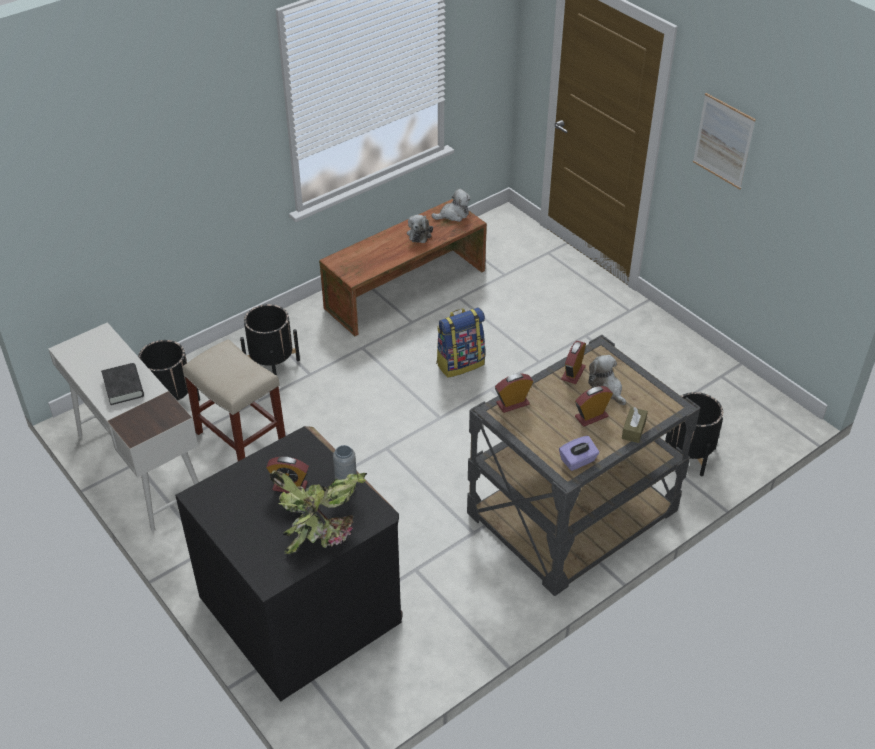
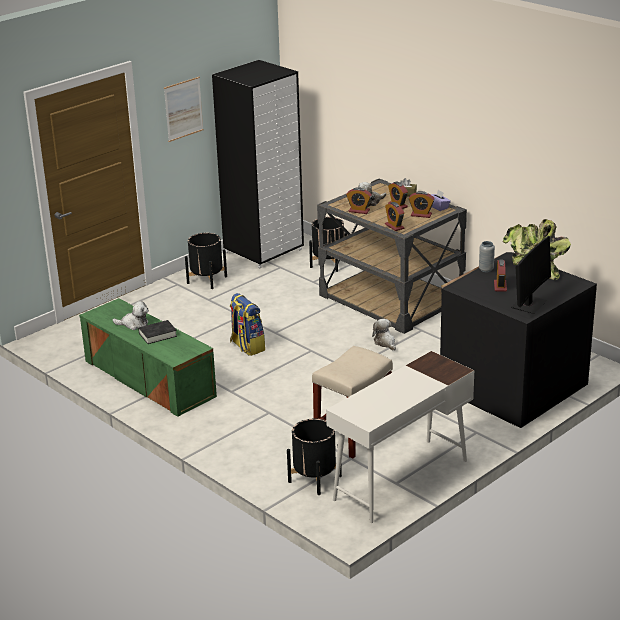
camera: 95 degrees left, 15 degrees down
black book [101,363,144,405] -> black book moved to [138,320,177,344]
black planter [240,304,300,376] -> black planter moved to [185,233,227,289]
brown bench [319,199,487,336] -> green bench [79,298,217,417]
plush toy [431,189,471,222] -> plush toy moved to [372,319,396,351]
none -> wardrobe [212,60,304,268]
none -> alarm clock [409,191,435,218]
none -> monitor [511,236,551,314]

